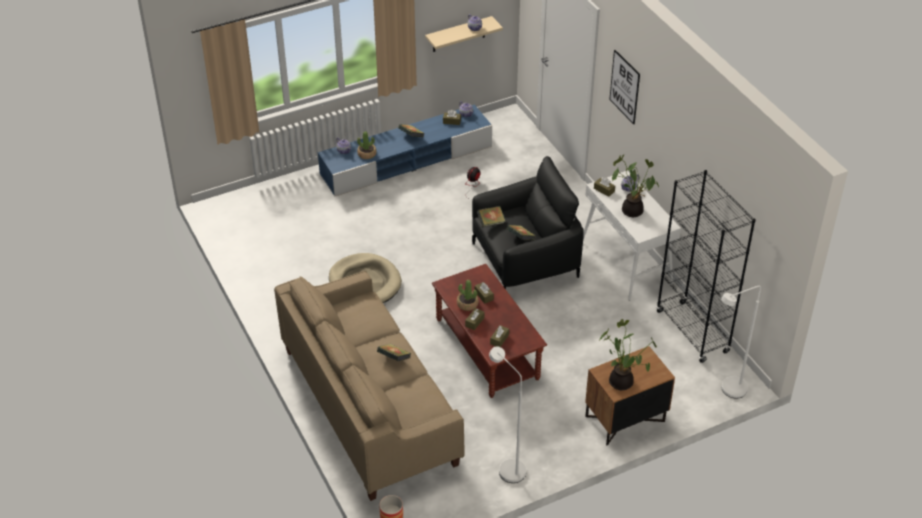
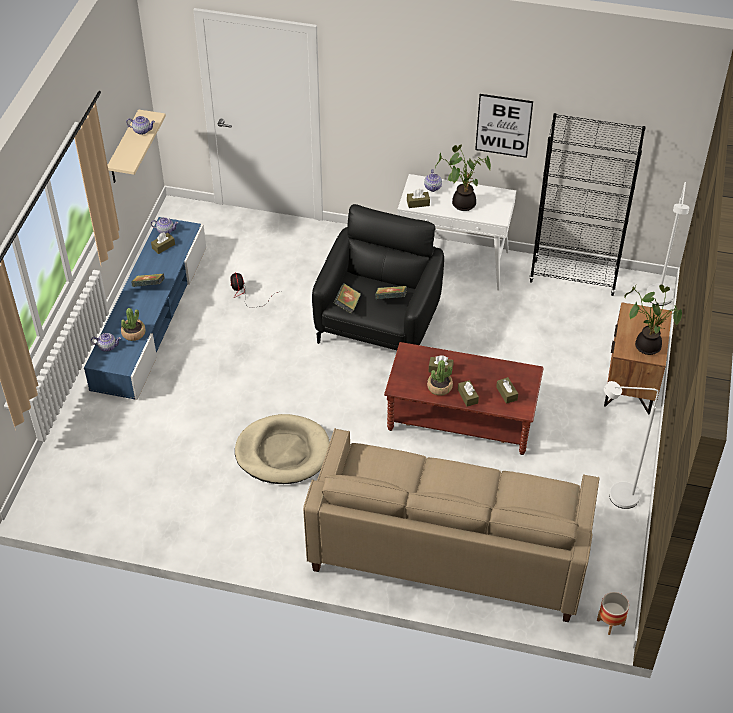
camera: 50 degrees left, 5 degrees up
book [377,344,411,361] -> none
picture [609,50,640,124] -> picture moved to [475,94,533,158]

